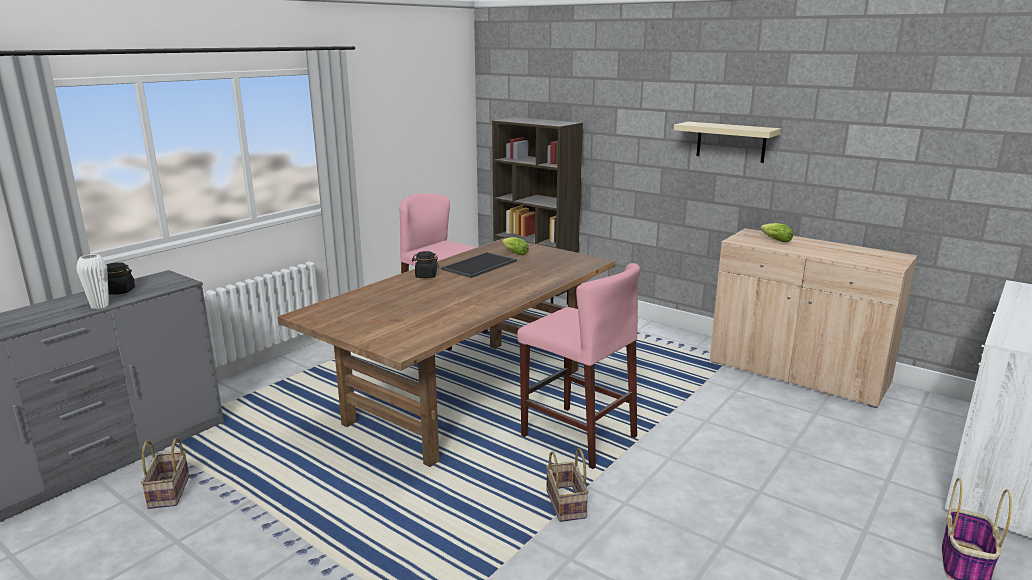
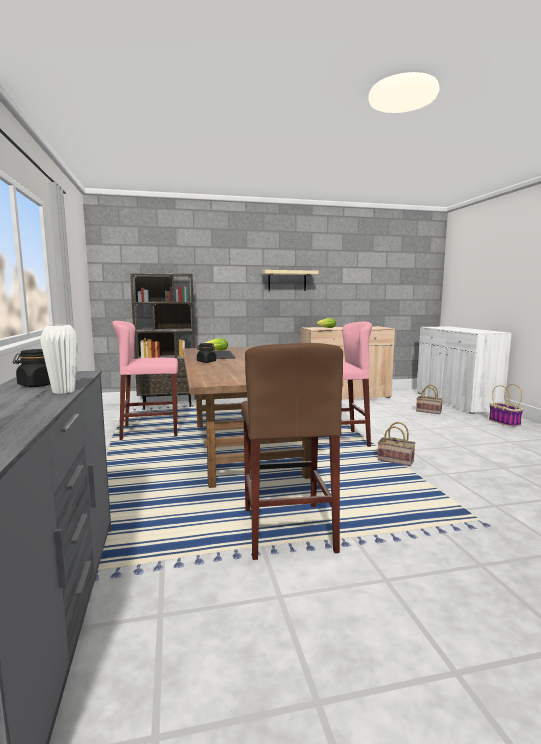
camera: 50 degrees left, 10 degrees down
basket [141,438,189,509] -> basket moved to [416,385,443,414]
none -> brown stool [241,343,343,560]

